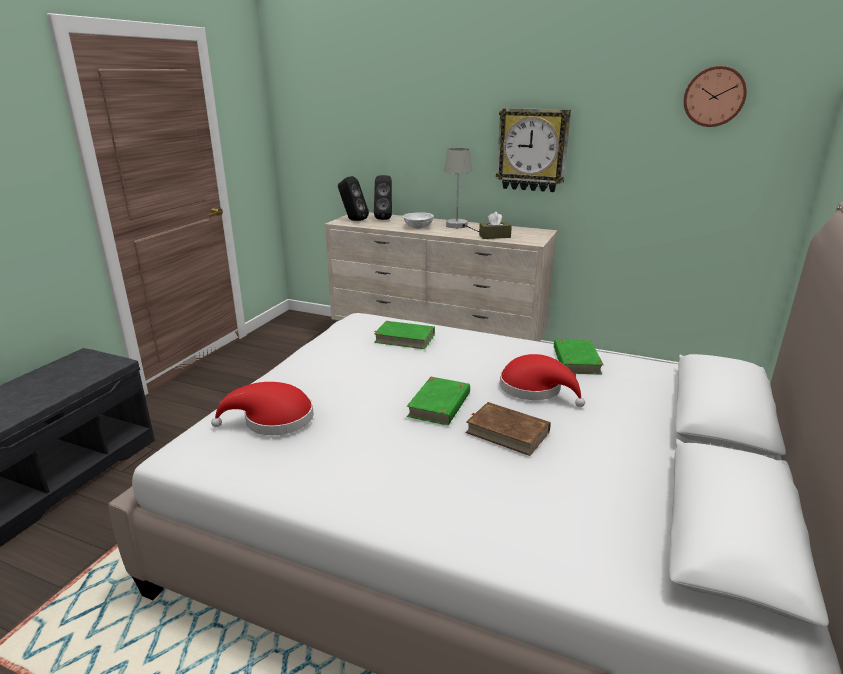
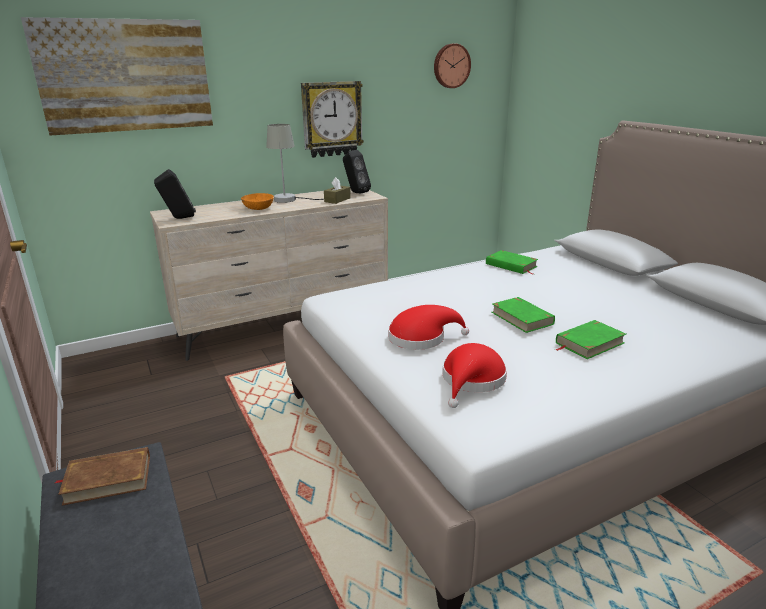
camera: 50 degrees left, 0 degrees up
black speaker [374,175,392,220] -> black speaker moved to [343,150,371,193]
green book [374,321,435,349] -> green book moved to [555,320,626,359]
white bowl [403,213,434,228] -> orange bowl [241,193,274,210]
brown book [466,402,551,456] -> brown book moved to [55,447,150,506]
red hat [500,354,585,407] -> red hat moved to [388,305,469,350]
none -> picture [21,17,213,135]

